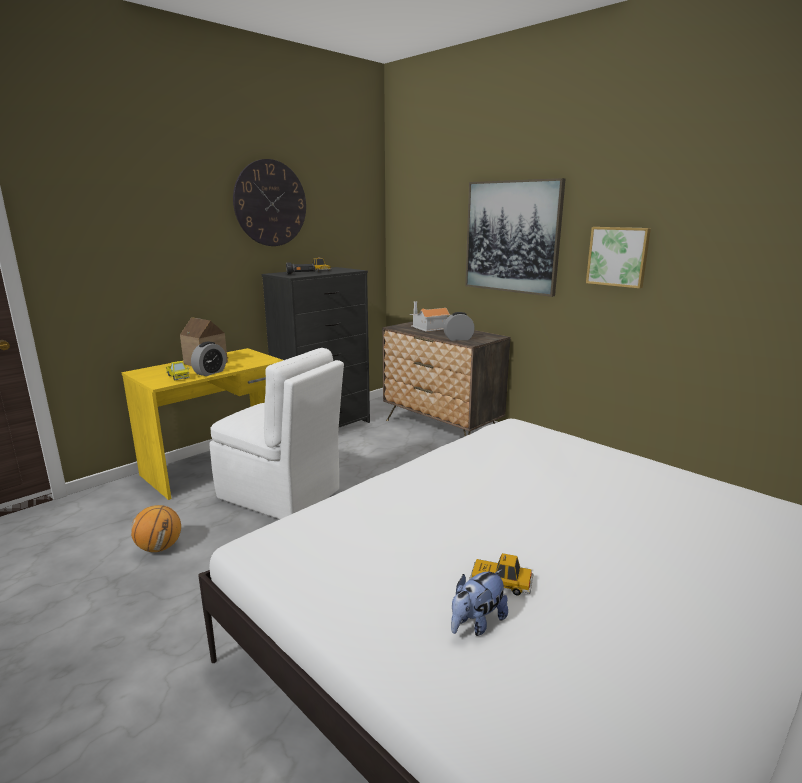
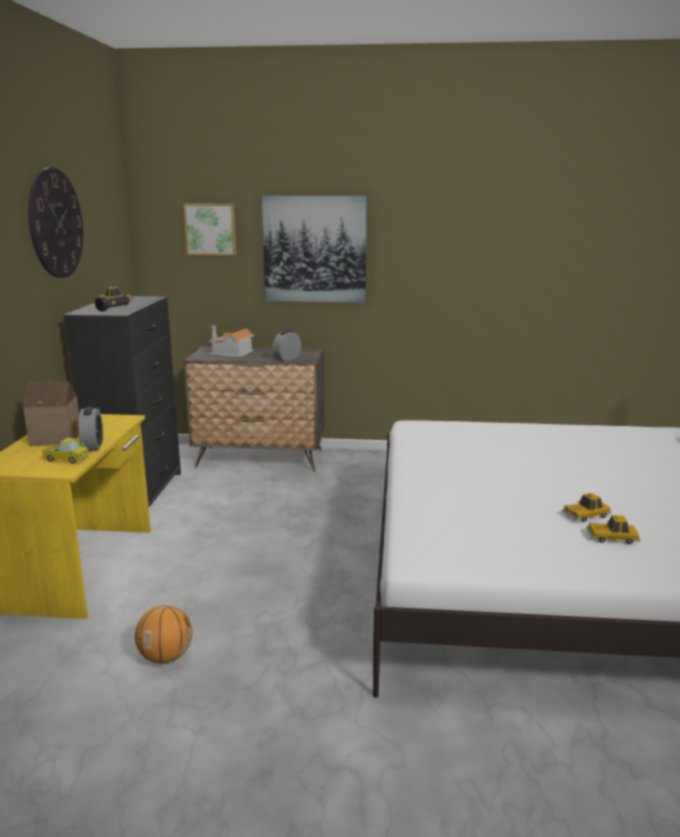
camera: 40 degrees left, 0 degrees up
white chair [209,348,344,519] -> none
plush toy [451,569,508,636] -> toy car [587,515,640,544]
picture [586,227,651,288] -> picture moved to [184,204,236,255]

